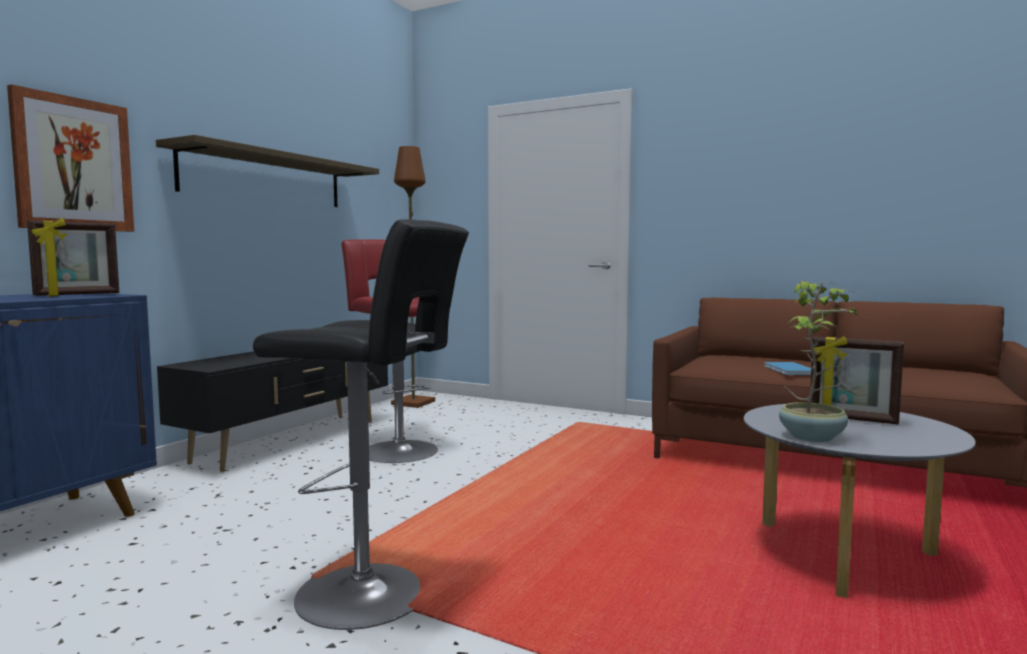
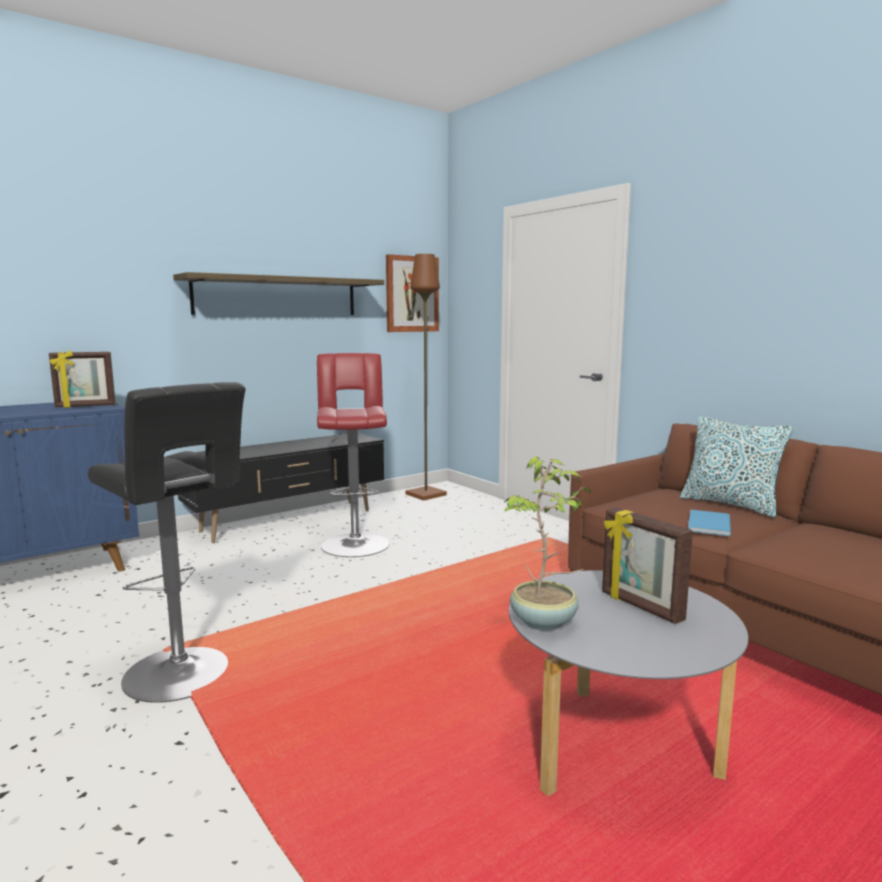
camera: 25 degrees right, 5 degrees up
picture [7,84,134,232] -> picture moved to [386,254,439,332]
none -> pillow [680,416,795,517]

